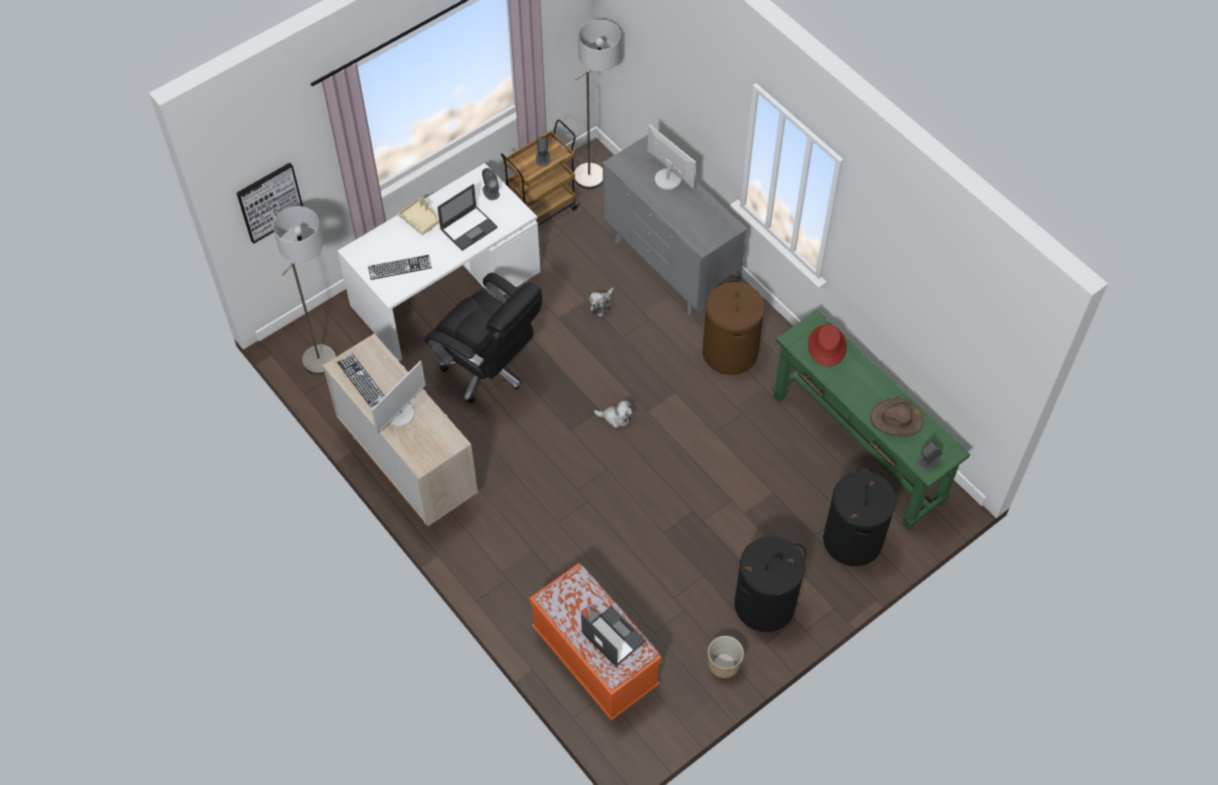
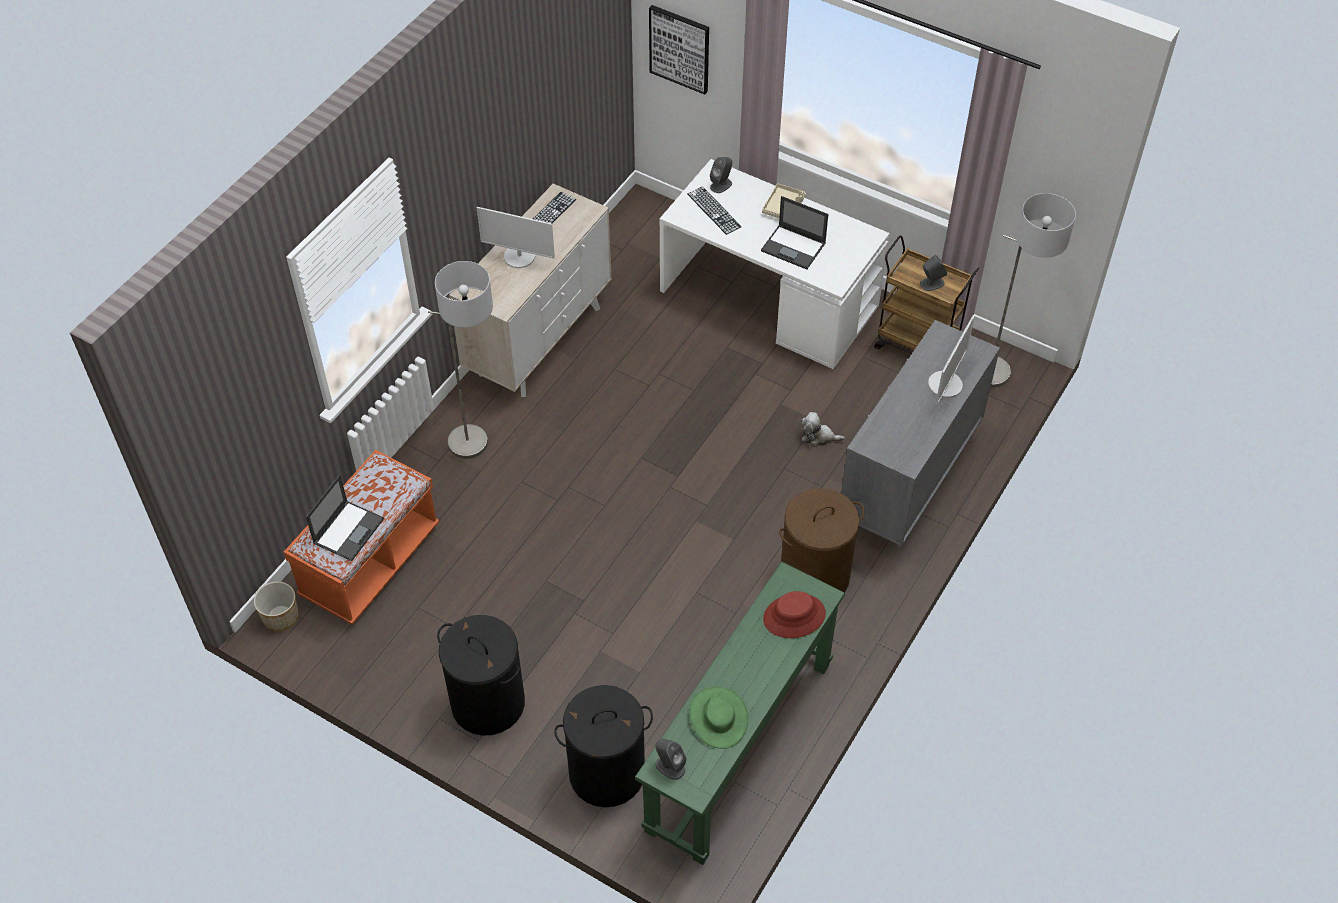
camera: 70 degrees right, 5 degrees down
grey floor lamp [273,206,336,375] -> grey floor lamp moved to [428,261,493,459]
black office chair [424,273,542,403] -> none
grey speaker [482,168,500,200] -> grey speaker moved to [710,157,733,193]
plush toy [594,400,633,428] -> none
planter [708,636,744,678] -> planter moved to [254,581,299,631]
brown hat [870,398,924,436] -> green hat [689,686,748,749]

